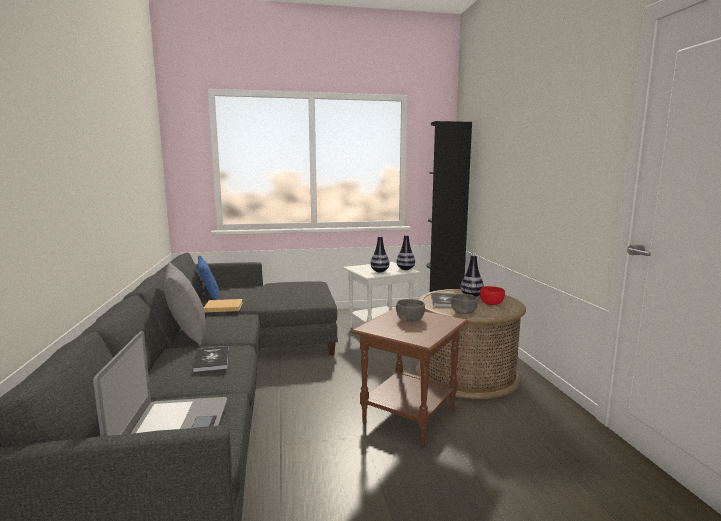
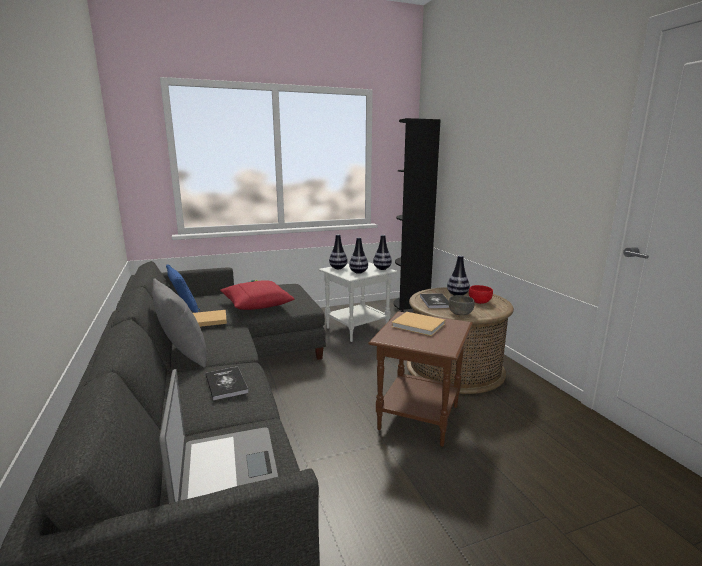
camera: 10 degrees left, 5 degrees up
grey bowl [396,299,425,322] -> beige book [391,312,445,336]
none -> red pillow [220,280,294,310]
none -> vase [329,234,348,269]

